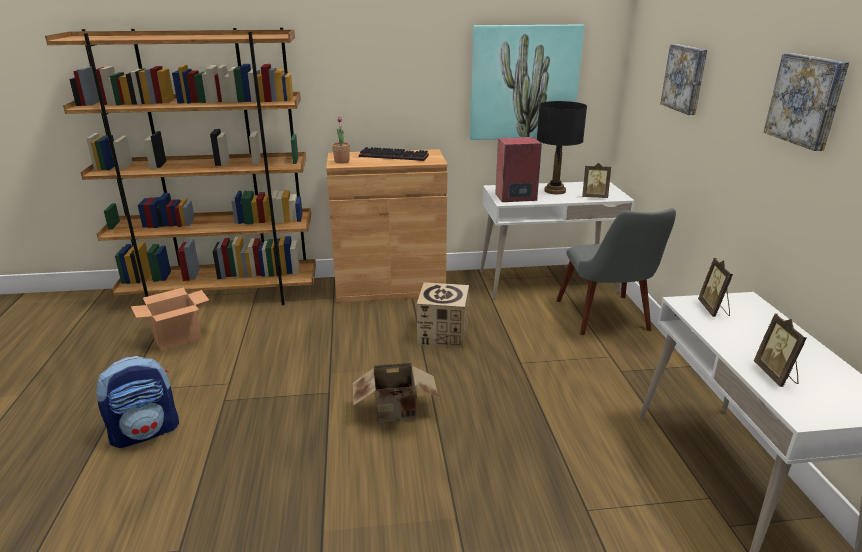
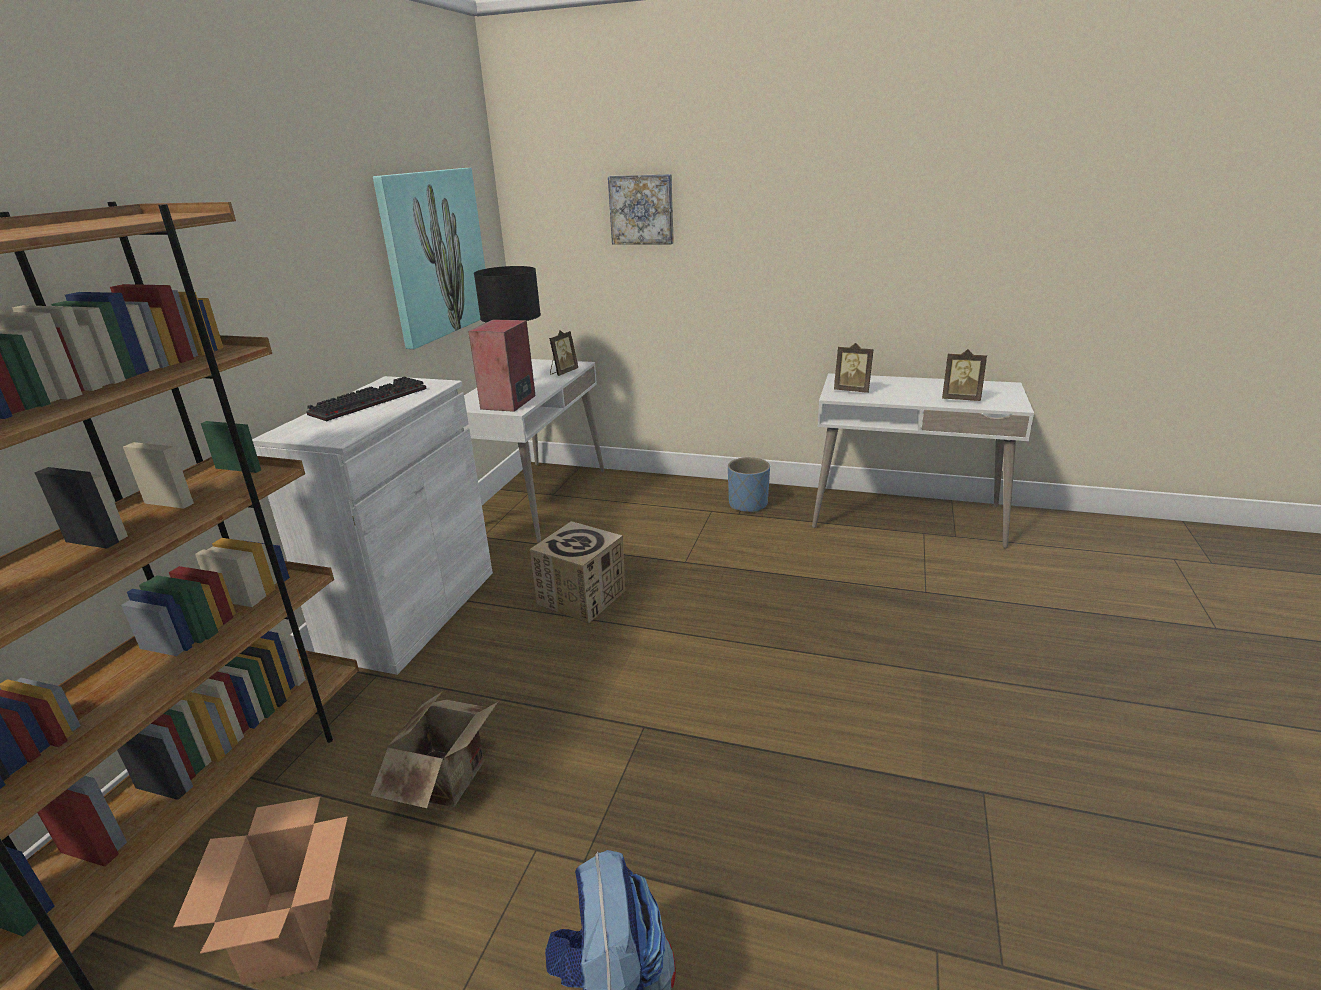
camera: 65 degrees left, 0 degrees up
brown cabinet [326,149,448,303] -> white cabinet [252,376,493,675]
potted plant [332,117,350,164] -> none
cardboard box [353,363,439,423] -> cardboard box moved to [371,691,498,808]
grey chair [556,208,676,335] -> none
picture [764,53,849,151] -> none
none -> blue planter [728,457,770,513]

